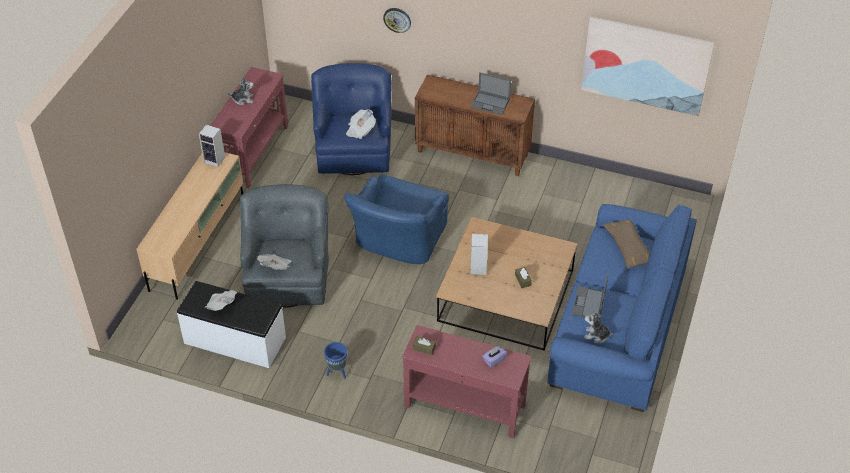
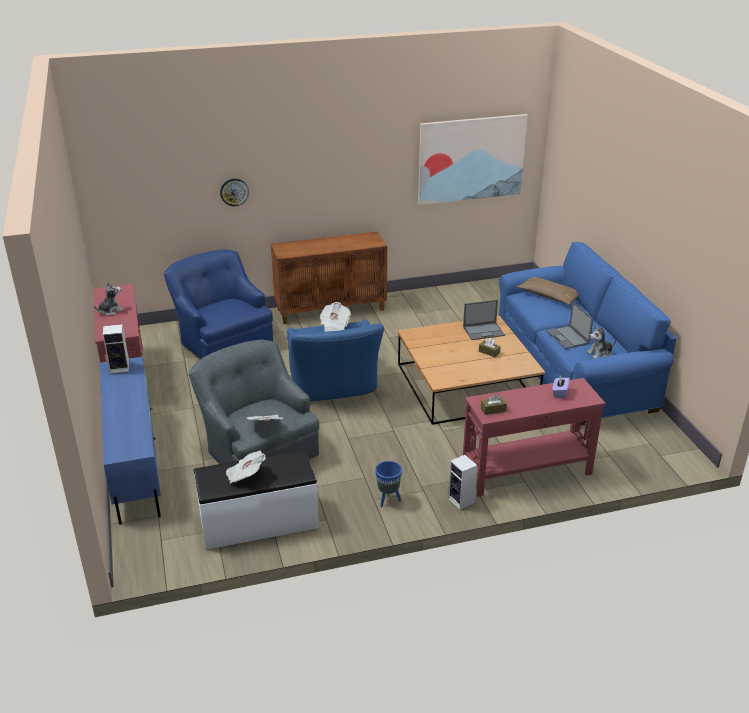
camera: 35 degrees left, 15 degrees down
beige tv stand [137,152,243,300] -> blue tv stand [100,357,161,525]
newspaper [346,109,376,139] -> newspaper moved to [320,302,351,332]
laptop [470,72,511,115] -> laptop moved to [463,300,505,340]
speaker [471,234,488,275] -> speaker moved to [448,455,477,510]

